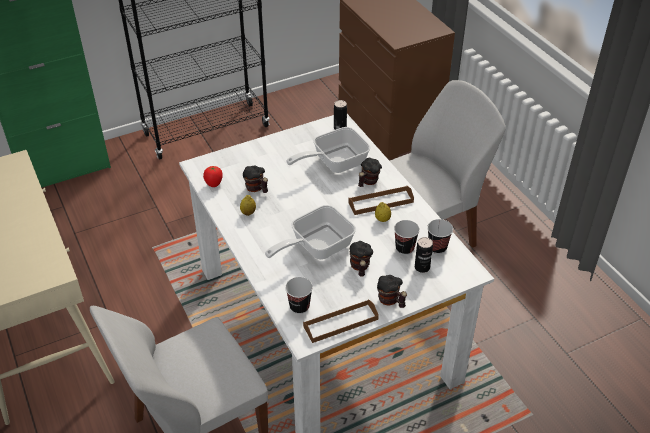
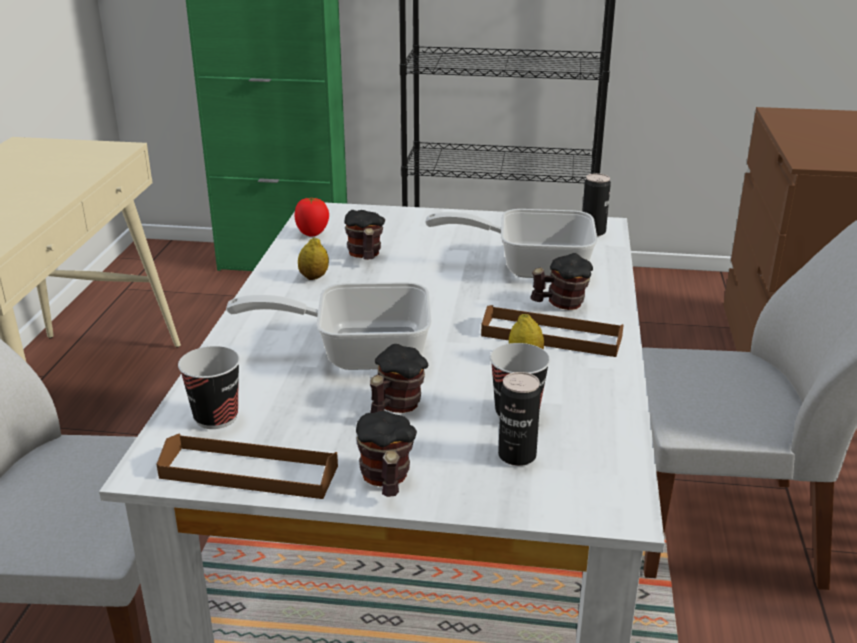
camera: 35 degrees right, 15 degrees down
cup [427,219,453,254] -> none

